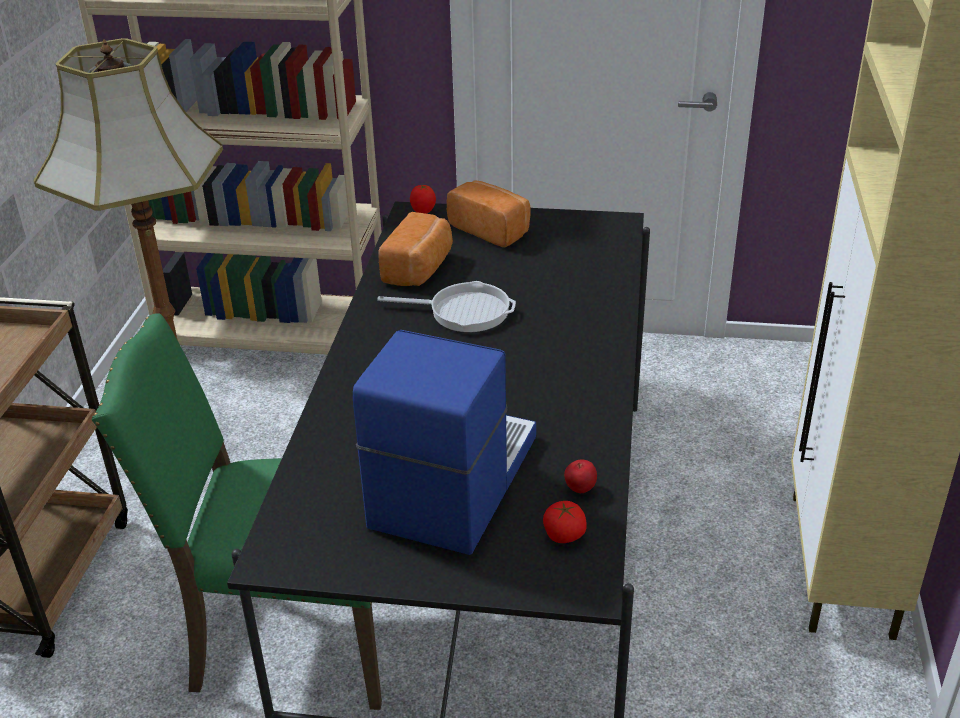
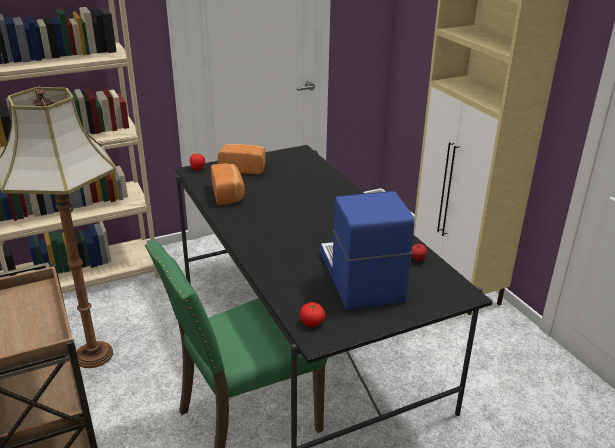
camera: 35 degrees left, 5 degrees down
frying pan [377,281,516,332] -> none
tomato [543,501,587,543] -> tomato moved to [300,302,325,327]

